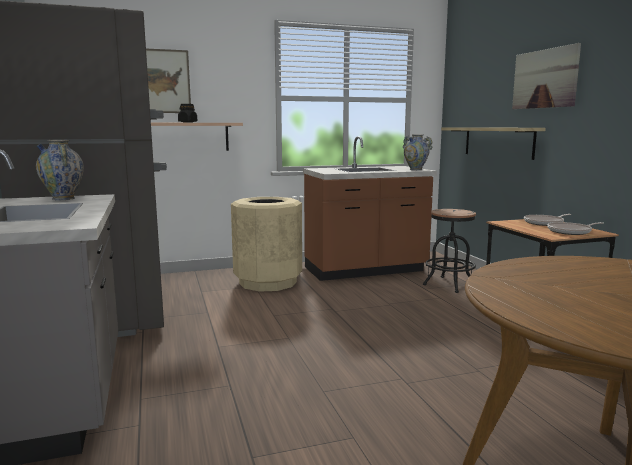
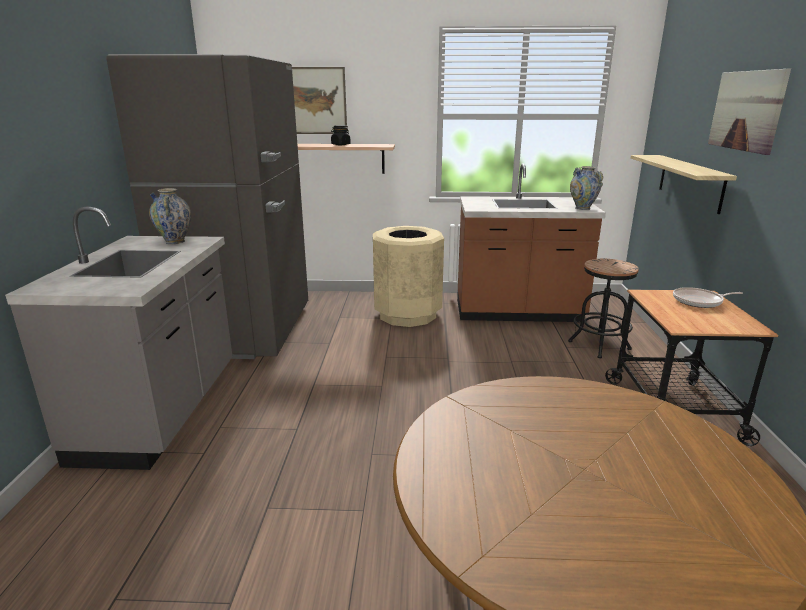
camera: 20 degrees right, 10 degrees up
frying pan [547,222,603,235] -> none

